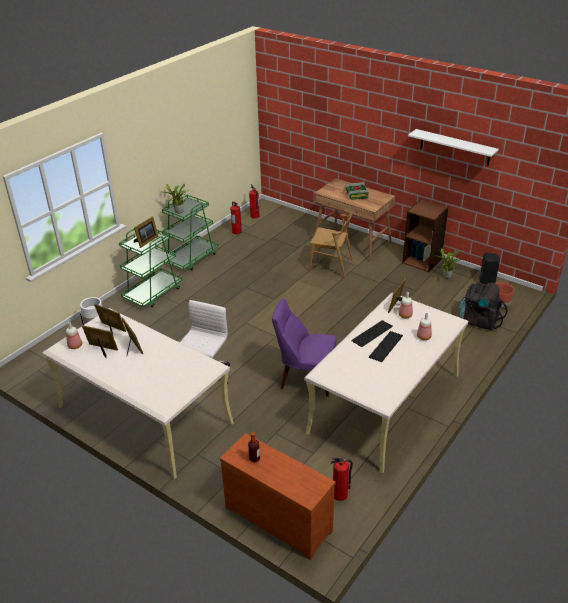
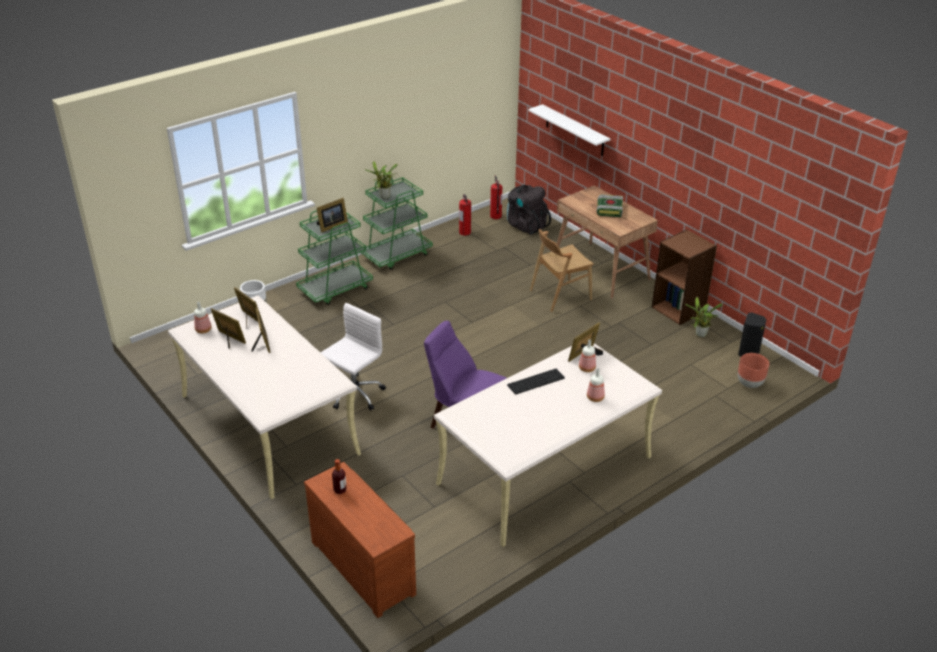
camera: 15 degrees right, 0 degrees up
brown chair [309,211,353,278] -> brown chair turned 120 degrees clockwise [530,229,594,312]
fire extinguisher [331,458,353,501] -> none
keyboard [369,331,403,362] -> none
white shelf [408,129,499,166] -> white shelf moved to [528,104,611,156]
black backpack [459,282,507,331] -> black backpack moved to [507,185,551,235]

